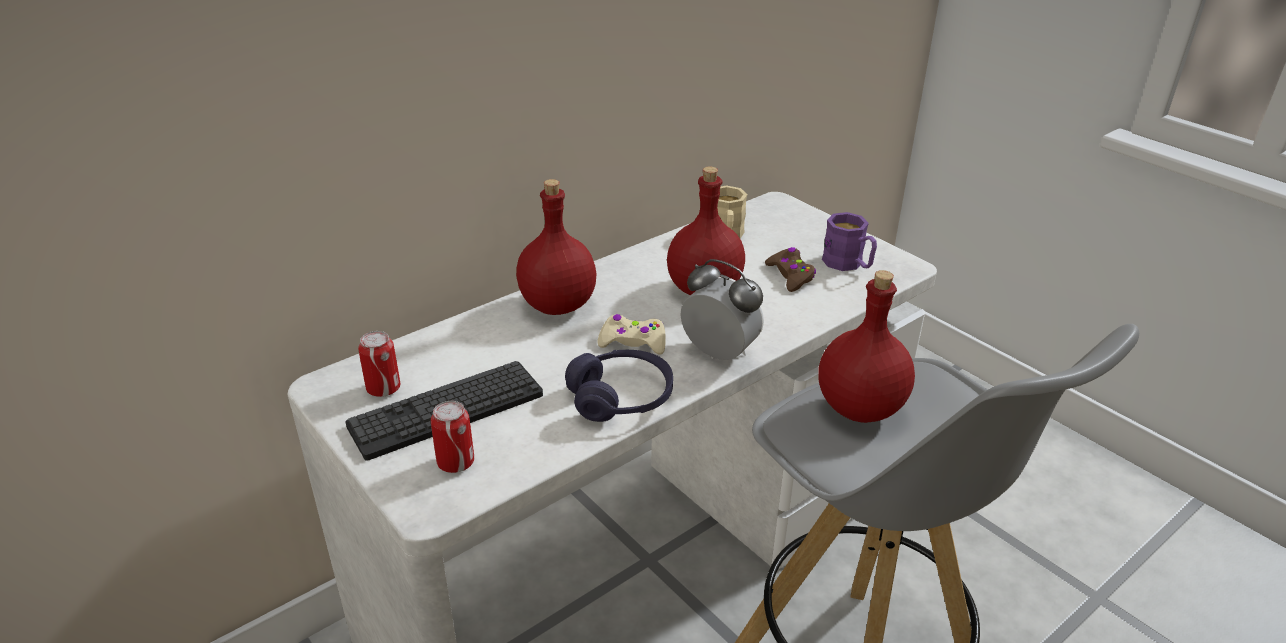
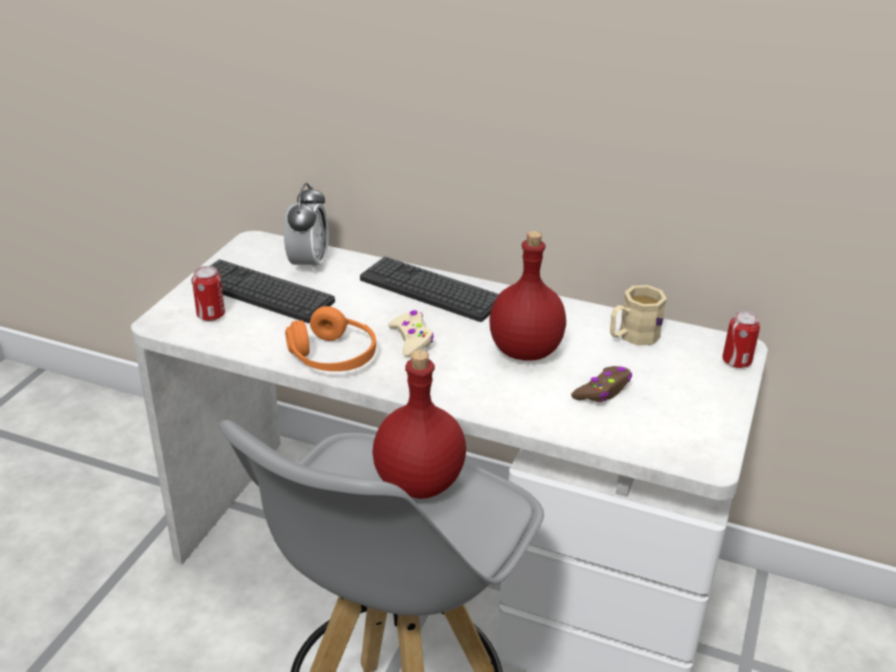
camera: 60 degrees right, 0 degrees up
can [358,331,401,397] -> can moved to [722,311,760,368]
red bottle [516,179,596,315] -> keyboard [360,257,499,322]
purple headphones [565,350,673,422] -> orange headphones [285,306,376,371]
alarm clock [680,259,764,360] -> alarm clock moved to [284,183,329,274]
purple mug [822,212,877,271] -> none

